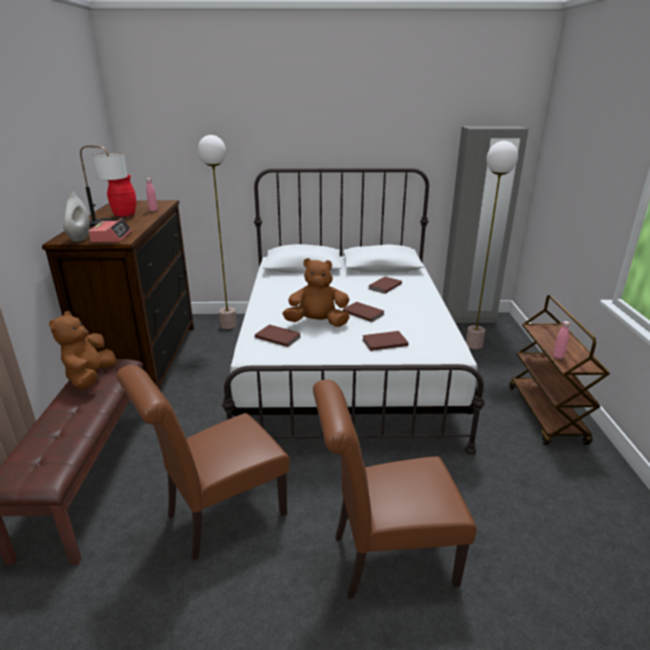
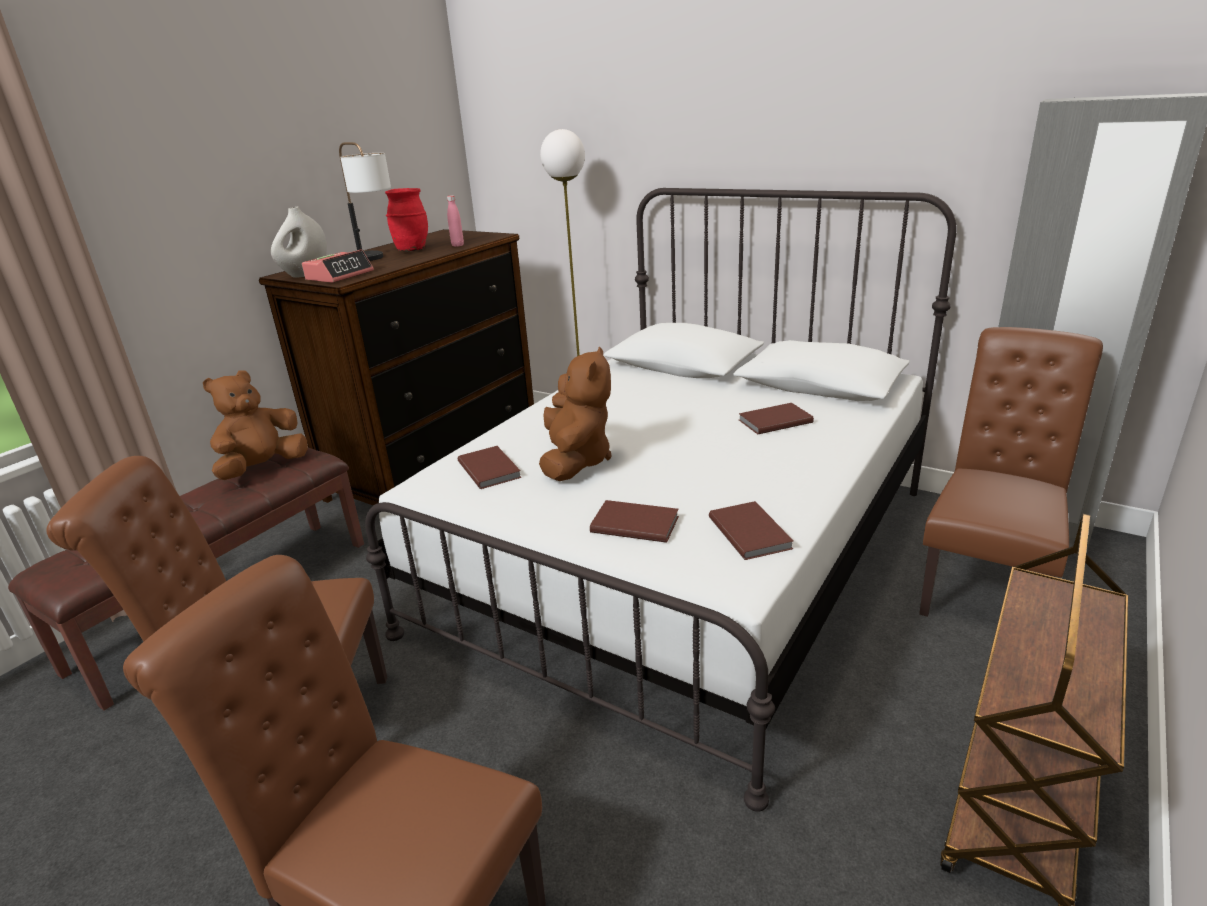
camera: 35 degrees right, 0 degrees up
brown plush toy [282,258,350,327] -> brown plush toy turned 60 degrees clockwise [539,346,612,481]
brown book [343,302,385,322] -> brown book moved to [709,501,793,560]
floor lamp [466,141,518,349] -> brown chair [919,327,1103,617]
pink bottle [553,321,570,359] -> none

